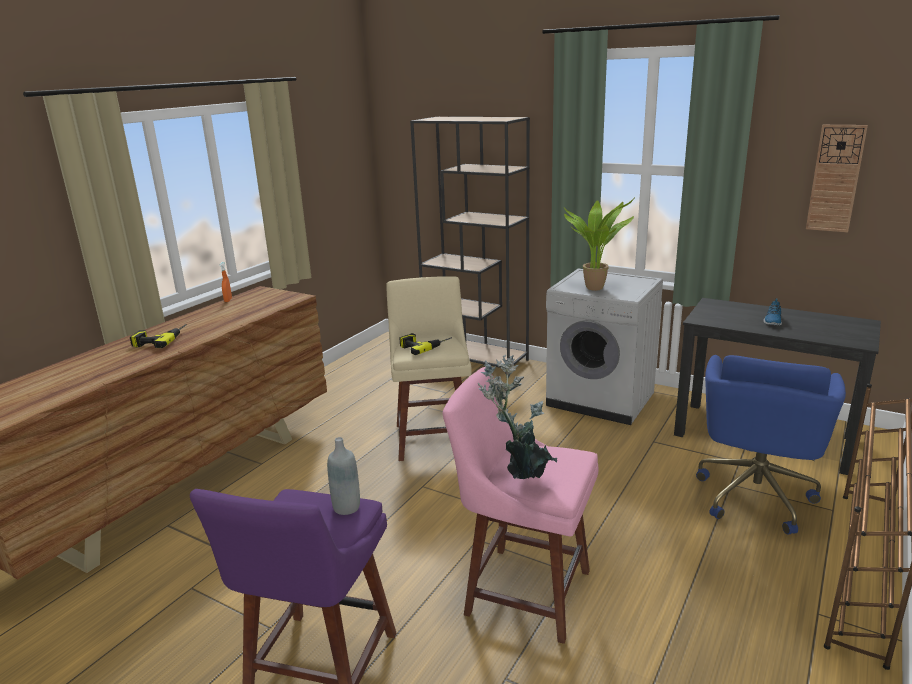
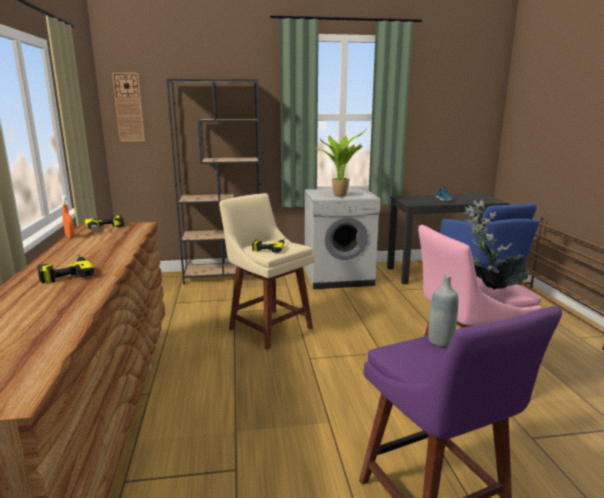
camera: 40 degrees left, 5 degrees down
wall clock [806,125,868,232] -> wall clock moved to [112,73,145,142]
none -> power drill [85,215,124,233]

